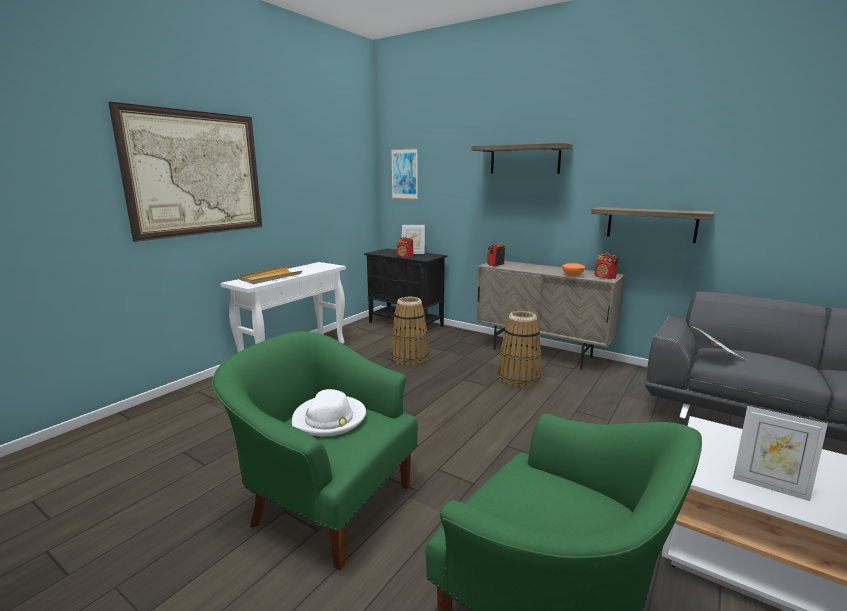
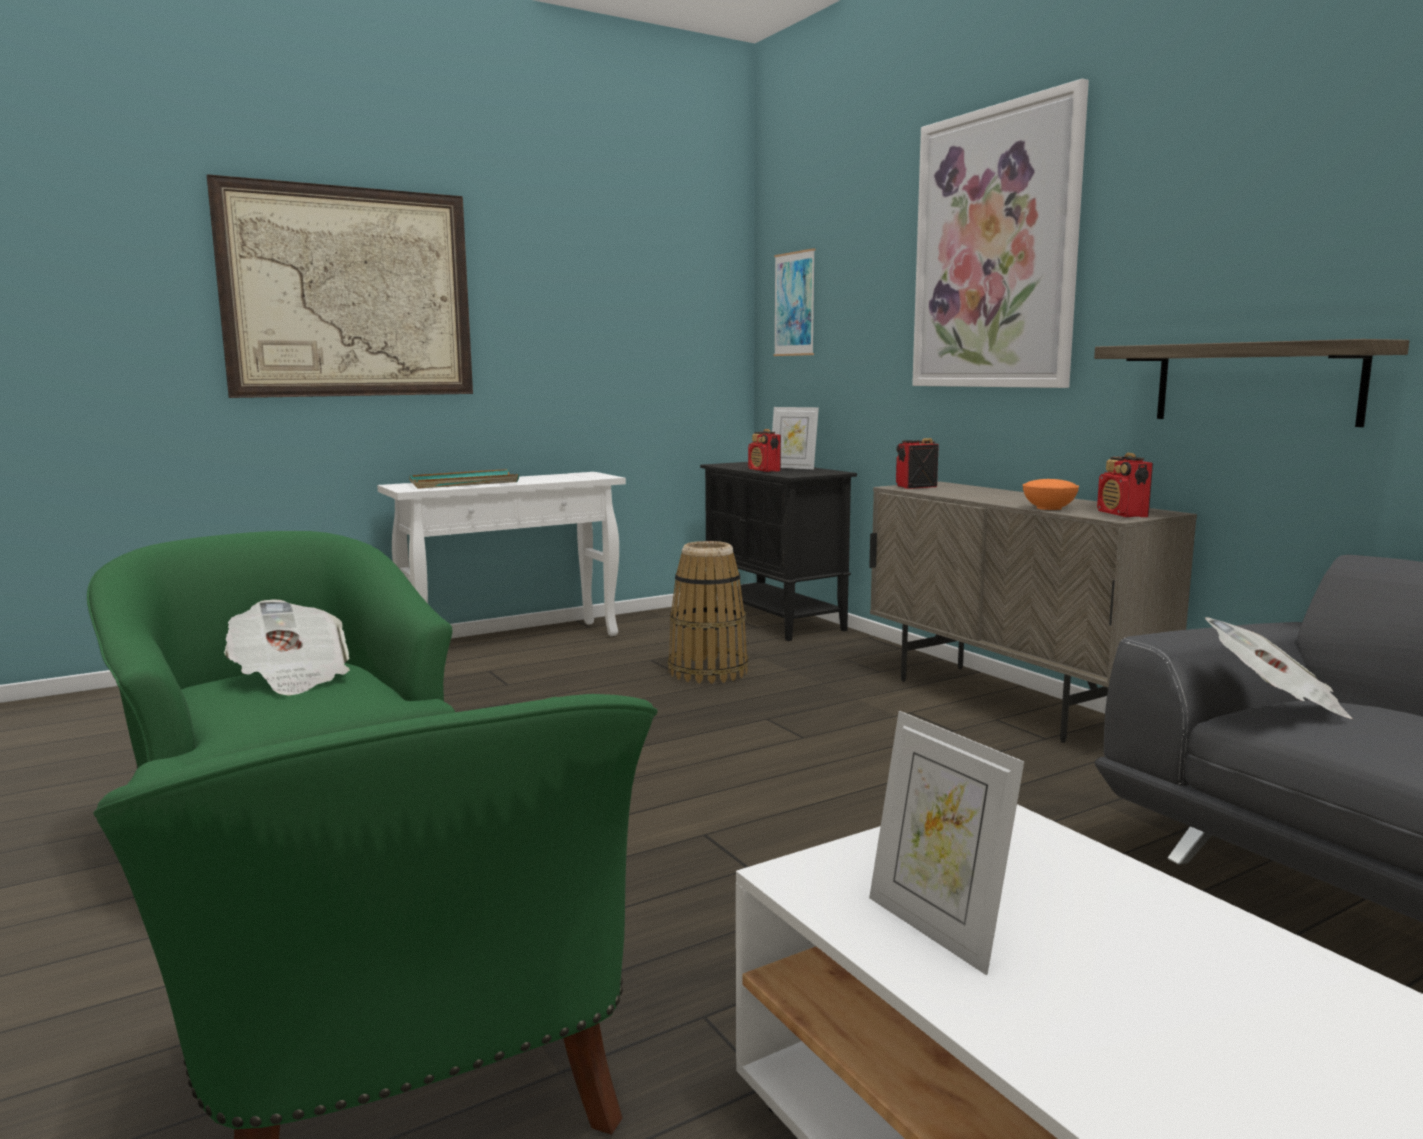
camera: 25 degrees right, 5 degrees down
beige tray [238,267,302,284] -> turquoise tray [409,469,519,489]
white hat [292,389,366,436] -> newspaper [224,600,350,696]
shelf [472,143,573,174] -> picture [912,79,1089,388]
basket [498,311,541,388] -> none

